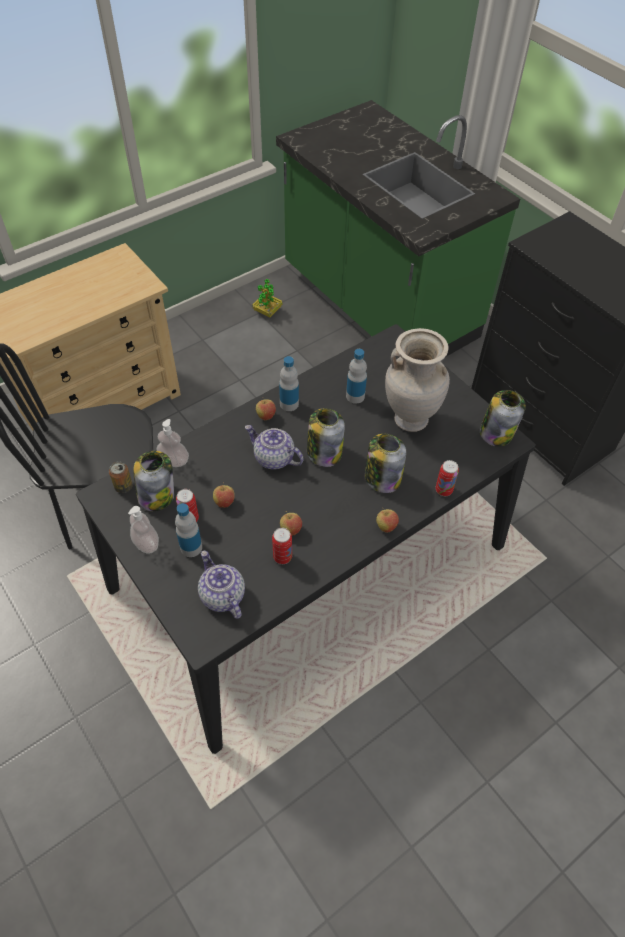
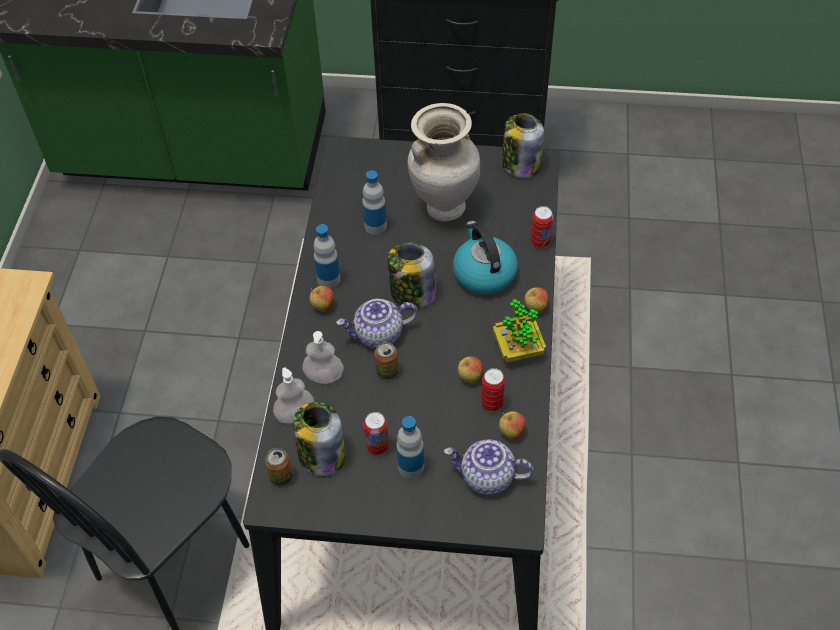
camera: 45 degrees left, 0 degrees up
soap dispenser [128,506,159,554] -> soap dispenser moved to [302,331,344,384]
apple [213,482,235,508] -> apple moved to [499,411,526,440]
potted plant [252,279,282,317] -> potted plant moved to [493,299,546,363]
jar [365,434,406,493] -> kettle [453,221,518,295]
none -> can [374,342,398,379]

